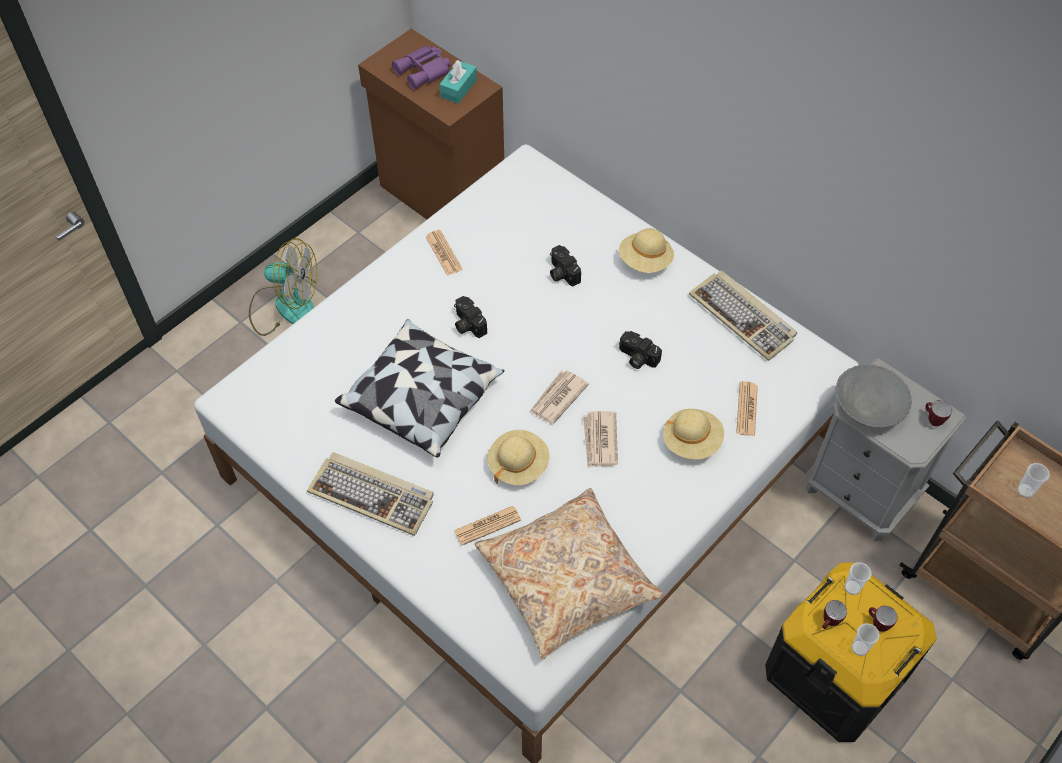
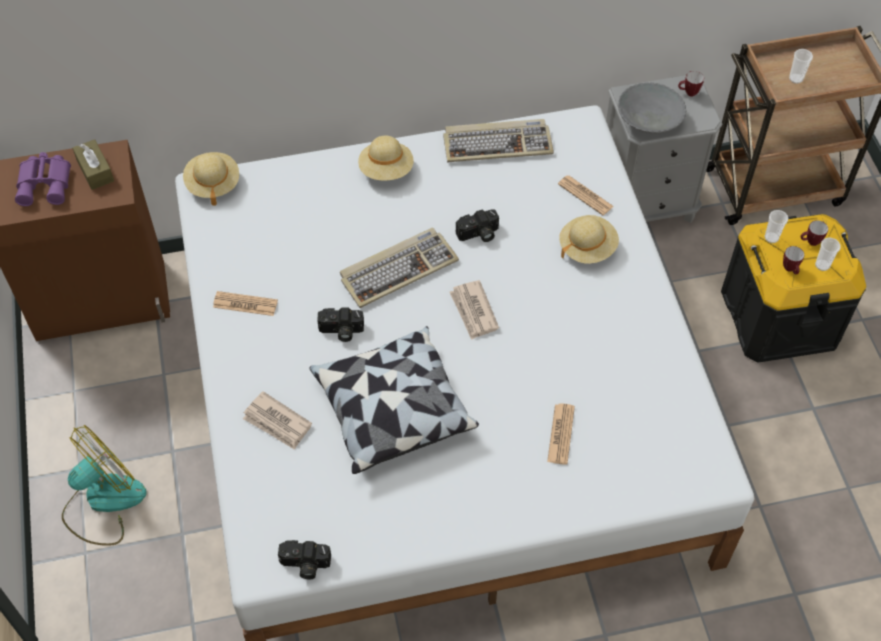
camera: 55 degrees left, 0 degrees up
keyboard [307,452,434,536] -> keyboard moved to [340,228,459,308]
turquoise tissue box [439,60,477,104] -> brown tissue box [72,139,114,190]
beige pillow [474,488,664,659] -> none
beige hat [487,430,550,485] -> beige hat moved to [183,152,239,206]
camera [550,245,581,287] -> camera moved to [278,540,331,579]
newspaper [583,411,618,468] -> newspaper moved to [243,391,312,450]

